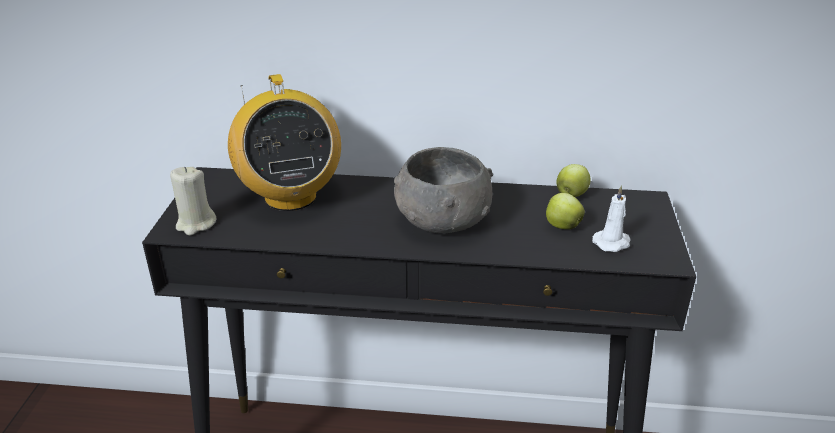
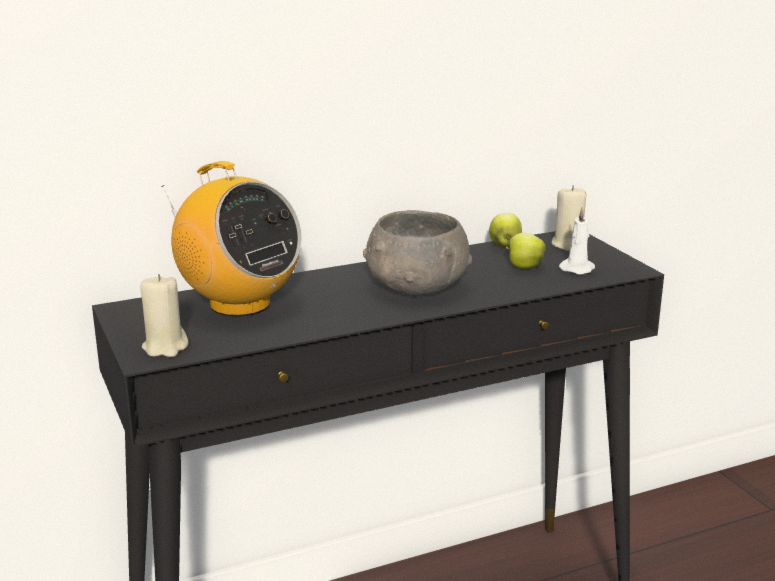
camera: 30 degrees left, 10 degrees down
none -> beige candle [552,185,587,251]

